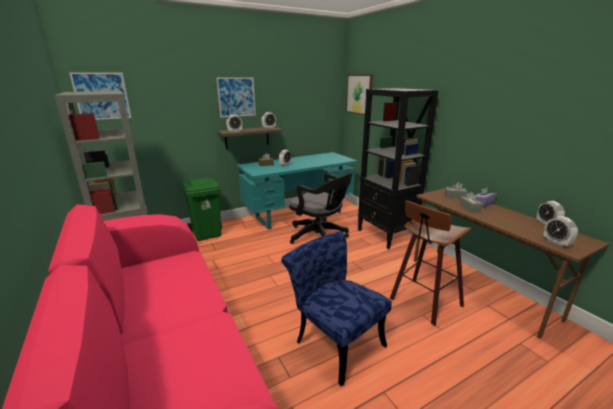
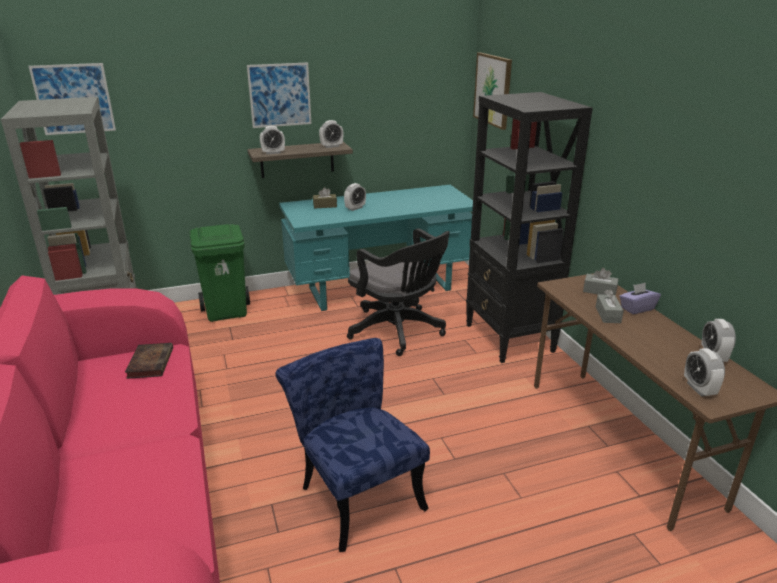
camera: 10 degrees right, 5 degrees up
stool [390,201,471,326] -> none
none -> book [125,343,173,379]

